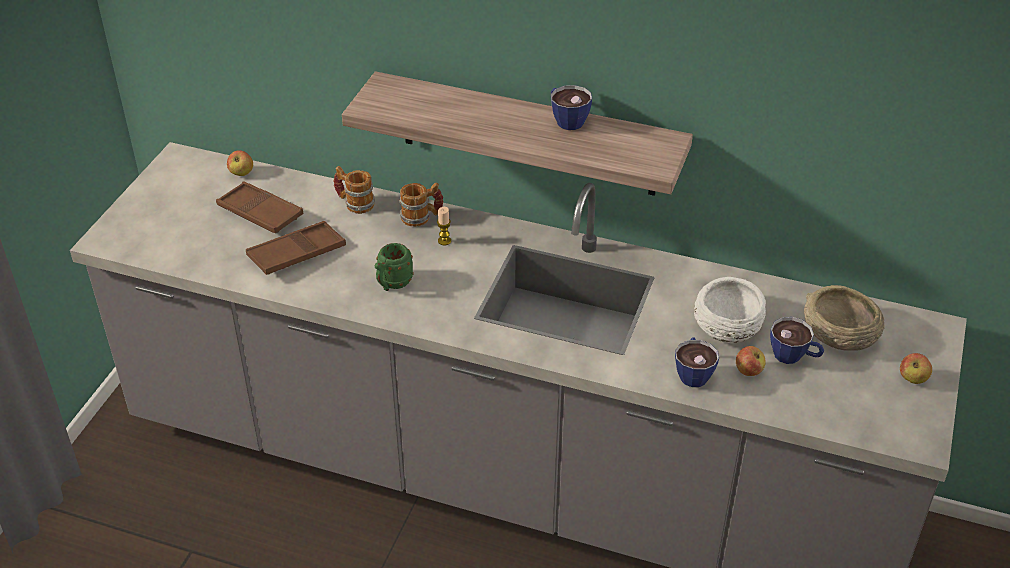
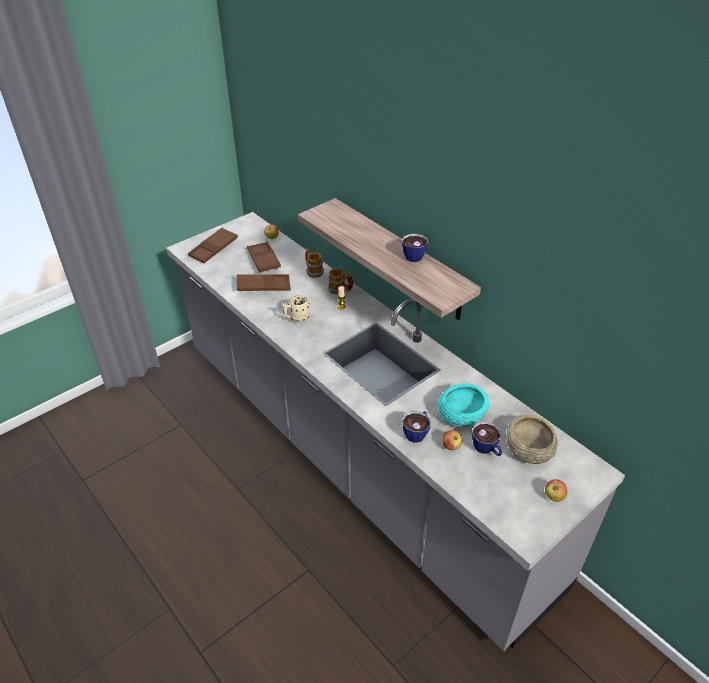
camera: 30 degrees right, 0 degrees up
green mug [375,243,413,291] -> beige mug [282,296,310,323]
white bowl [694,277,766,343] -> turquoise bowl [438,383,489,427]
none -> brown tray [188,228,238,263]

